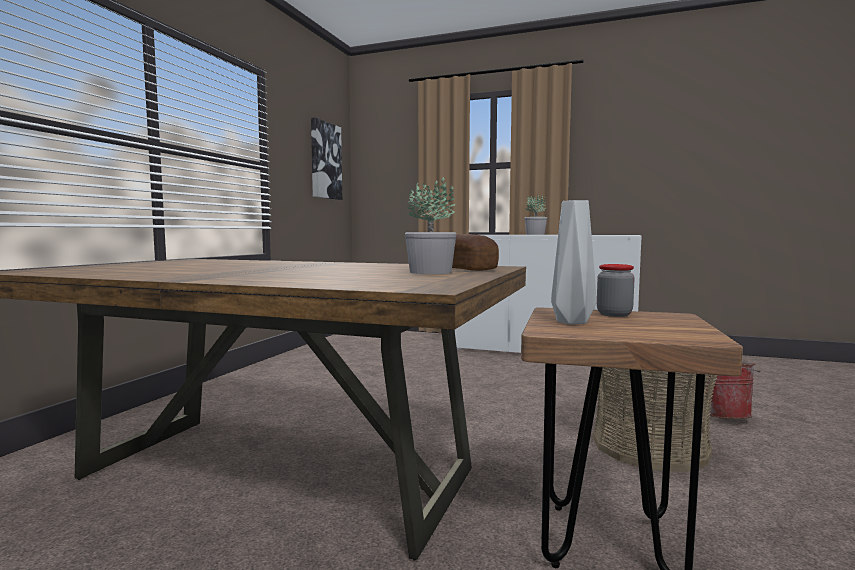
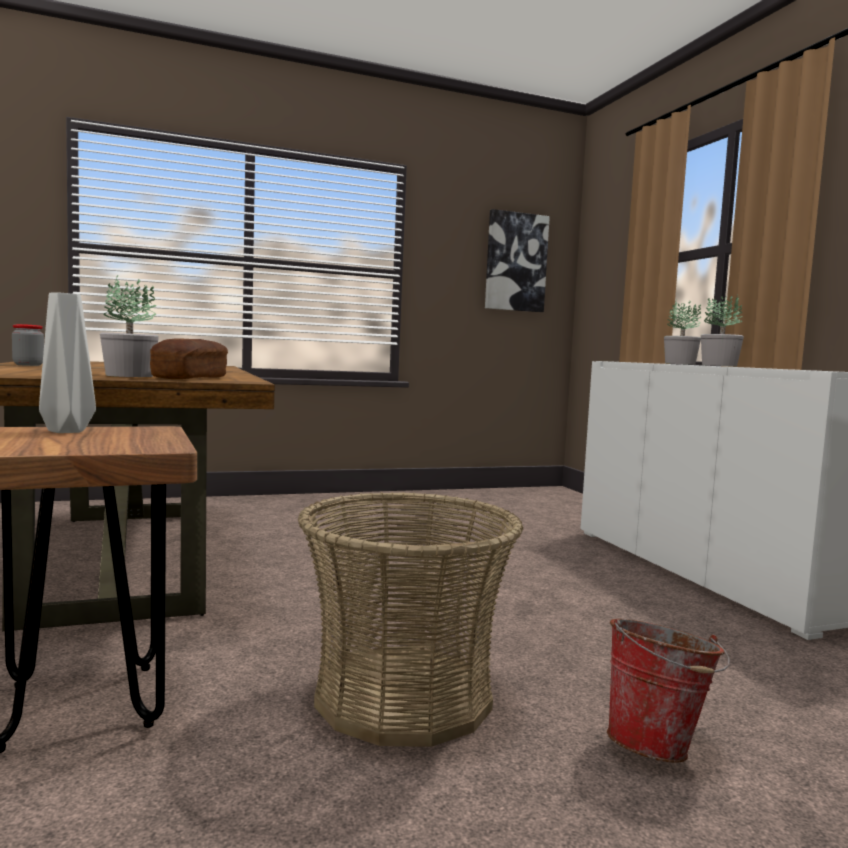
camera: 50 degrees right, 0 degrees up
jar [597,264,635,317] -> jar moved to [12,324,44,366]
none -> potted plant [664,299,702,365]

